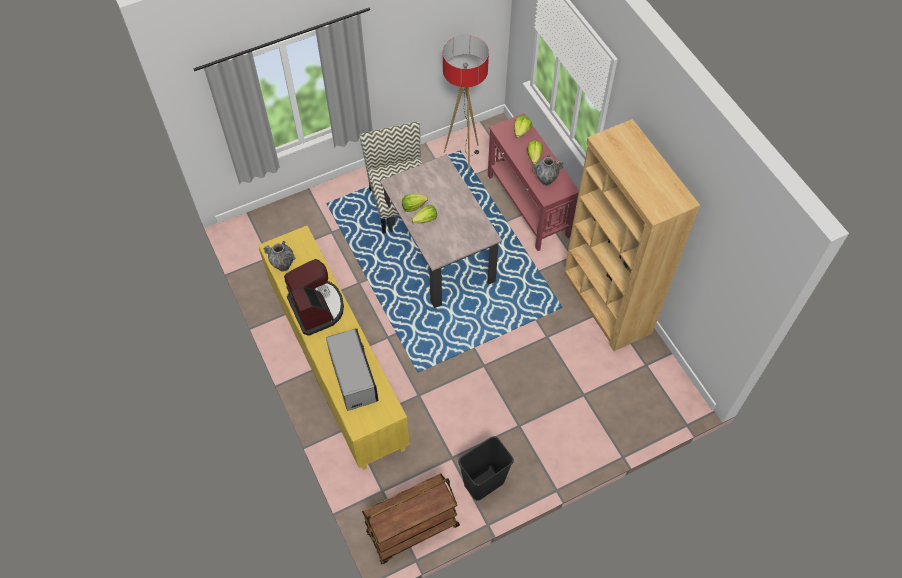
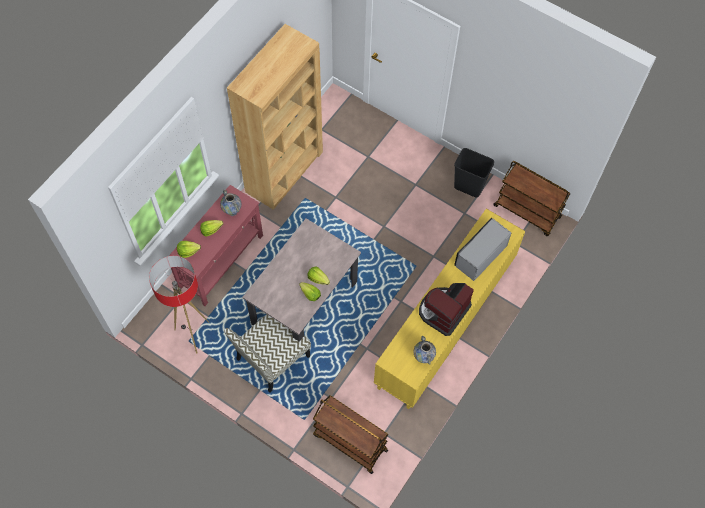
camera: 120 degrees left, 5 degrees up
none -> brown cart [313,396,388,474]

